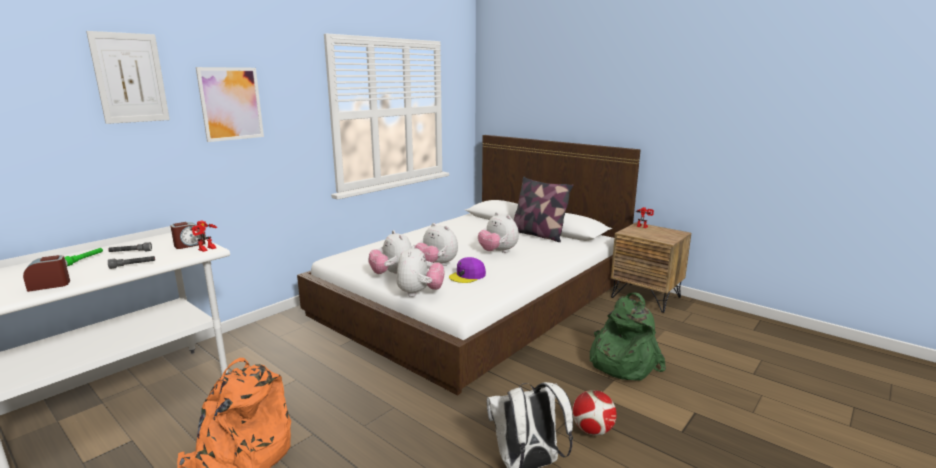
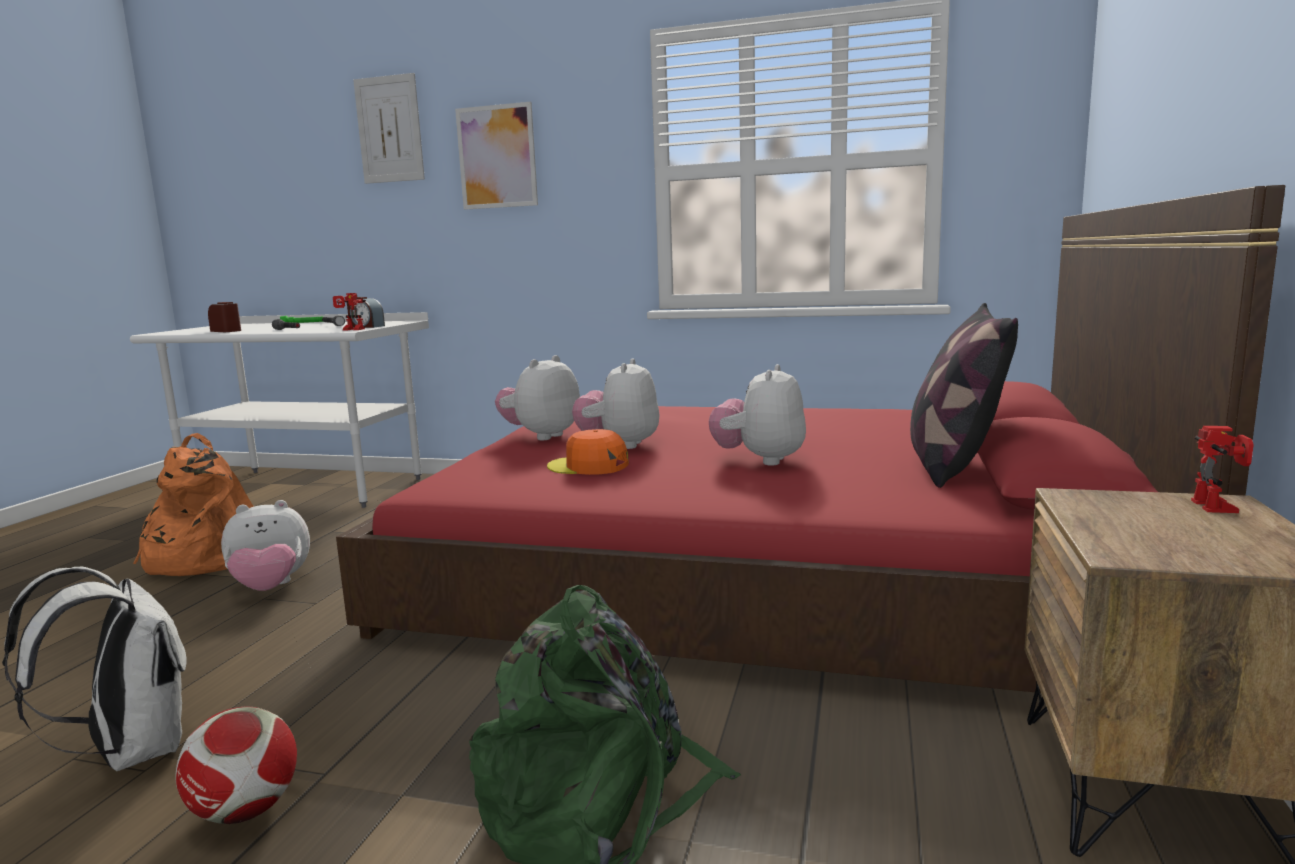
camera: 65 degrees right, 5 degrees down
white bed [297,135,641,395] -> red bed [336,185,1285,693]
plush toy [396,245,444,297] -> plush toy moved to [221,500,310,591]
purple cap [449,257,486,283] -> orange cap [547,429,629,475]

